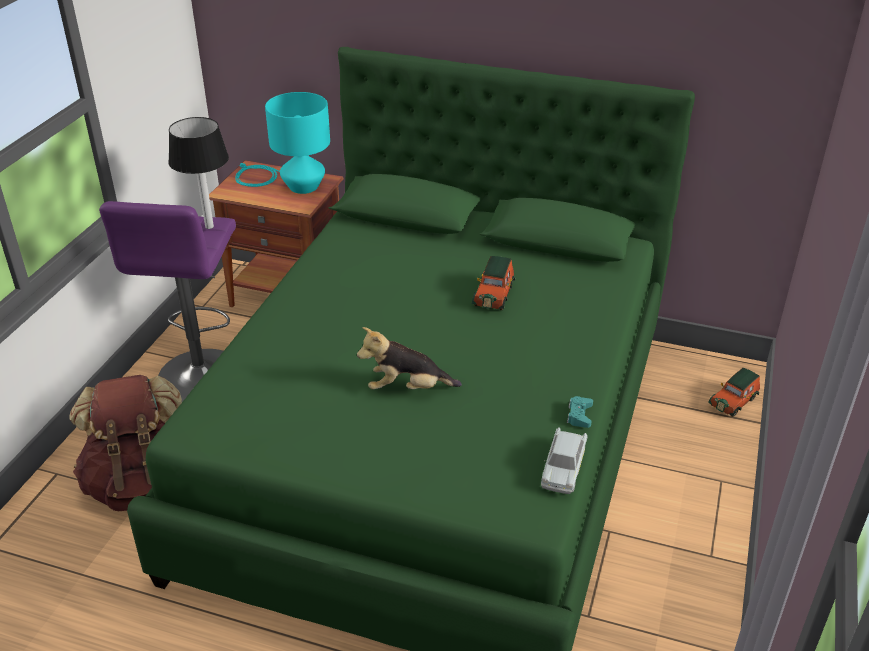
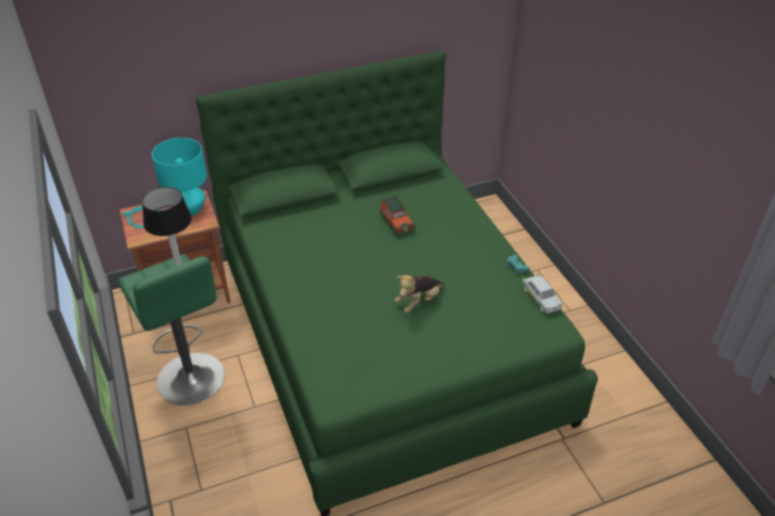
camera: 40 degrees left, 5 degrees up
brown backpack [69,375,182,511] -> none
purple stool [99,201,236,402] -> green stool [118,254,225,406]
toy car [708,368,760,417] -> none

